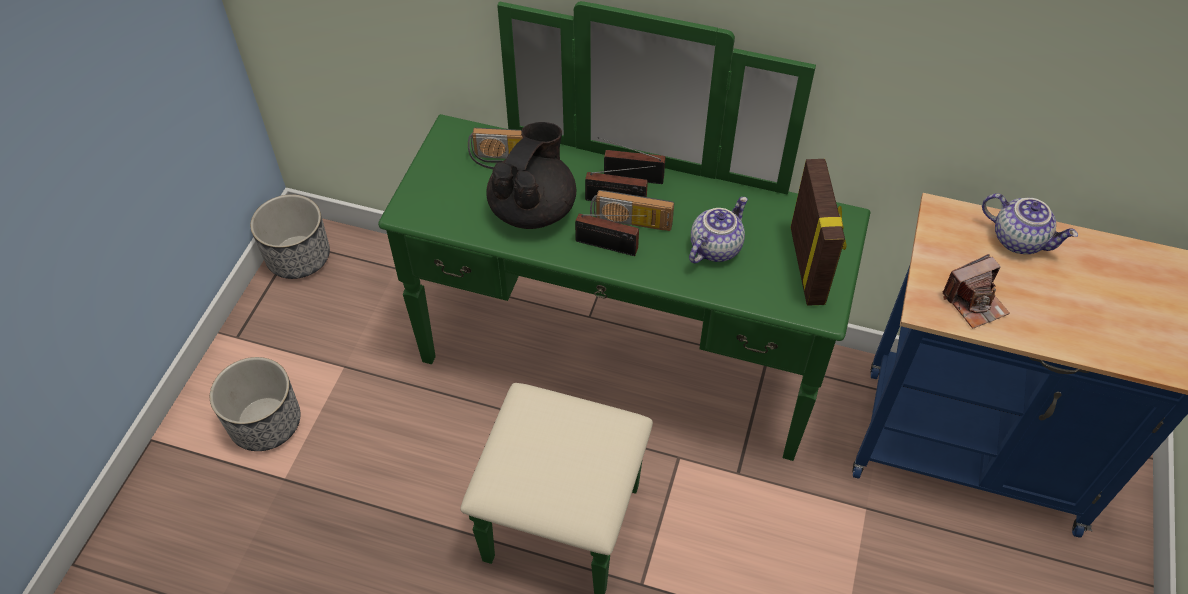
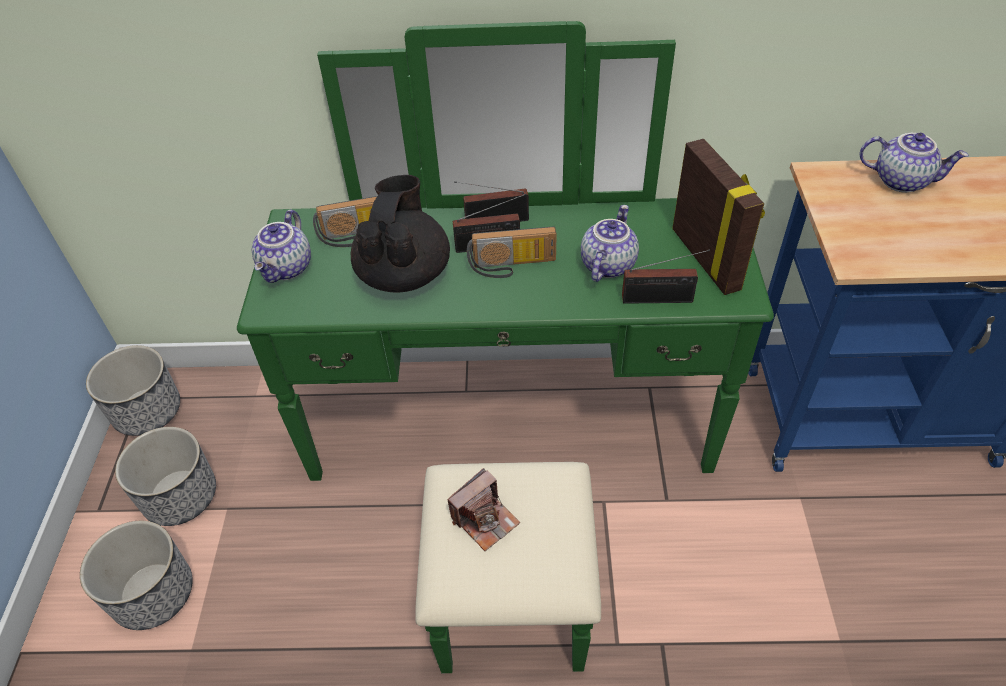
camera: 15 degrees left, 5 degrees down
radio [575,213,647,256] -> radio moved to [622,250,710,304]
camera [943,254,1010,329] -> camera moved to [447,468,520,551]
none -> planter [115,427,216,526]
none -> teapot [252,210,311,283]

